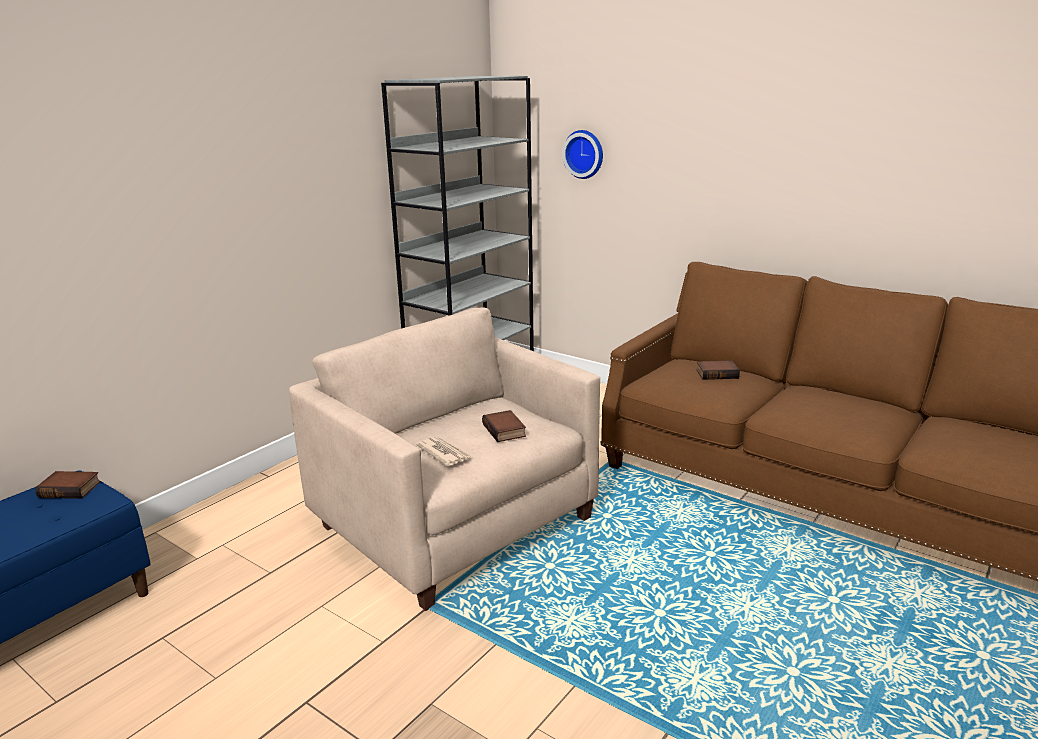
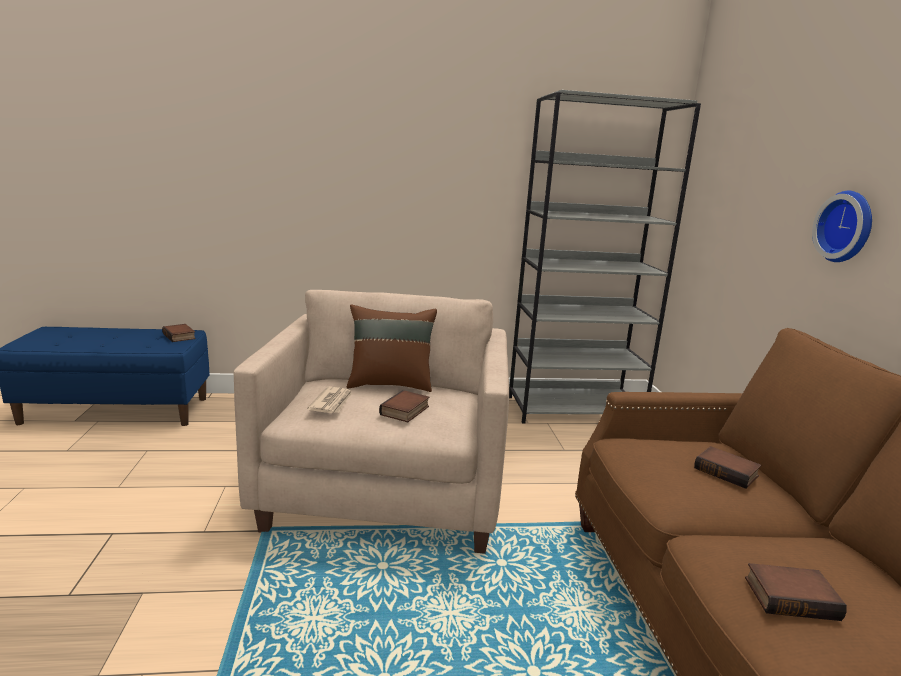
camera: 45 degrees right, 5 degrees down
wall clock [562,130,603,179] -> wall clock moved to [812,191,872,262]
none -> brown pillow [347,304,437,392]
none -> book [745,563,847,621]

